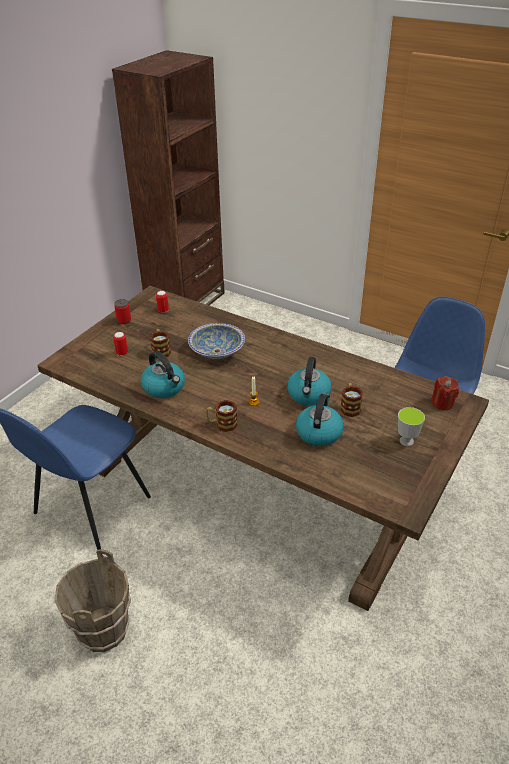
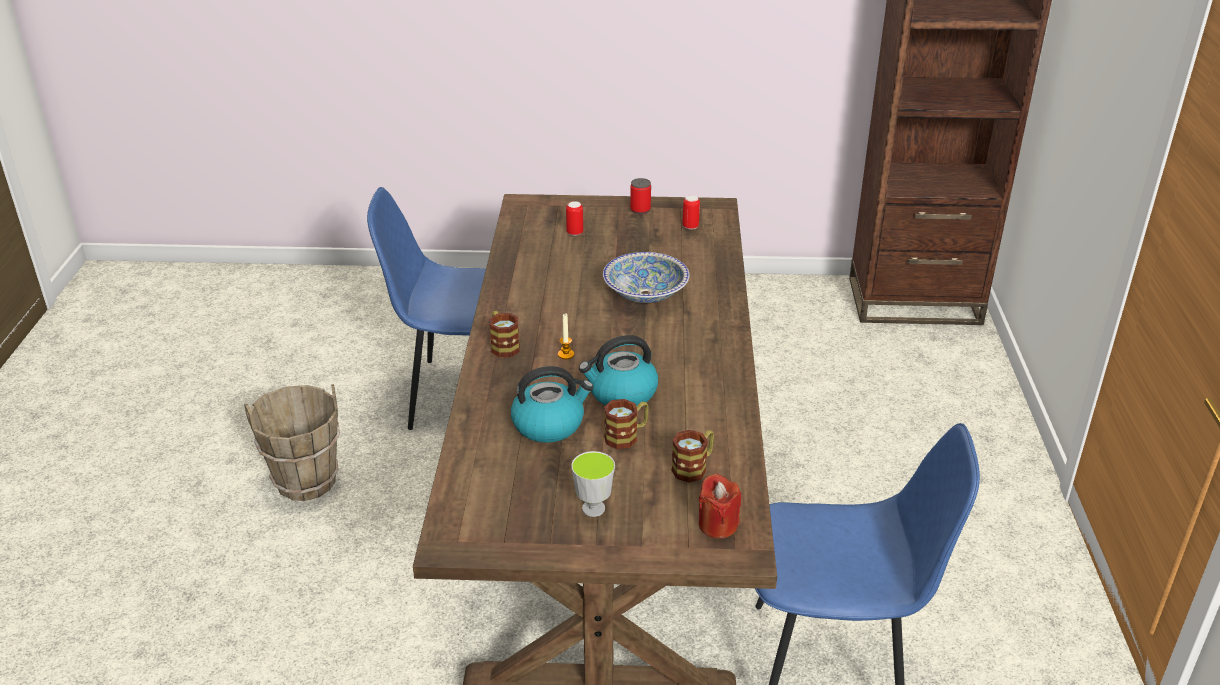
camera: 60 degrees right, 5 degrees down
kettle [141,351,185,398] -> none
mug [150,329,171,358] -> mug moved to [671,430,714,482]

